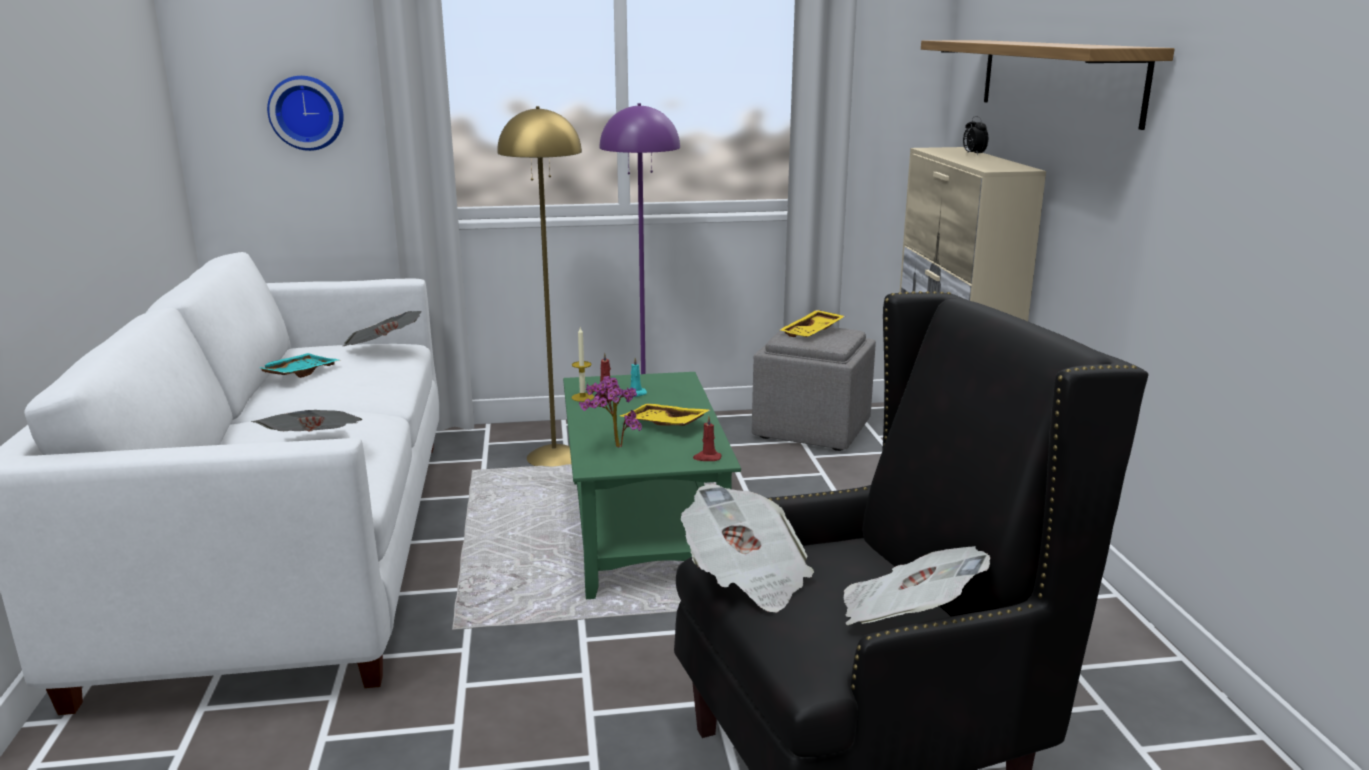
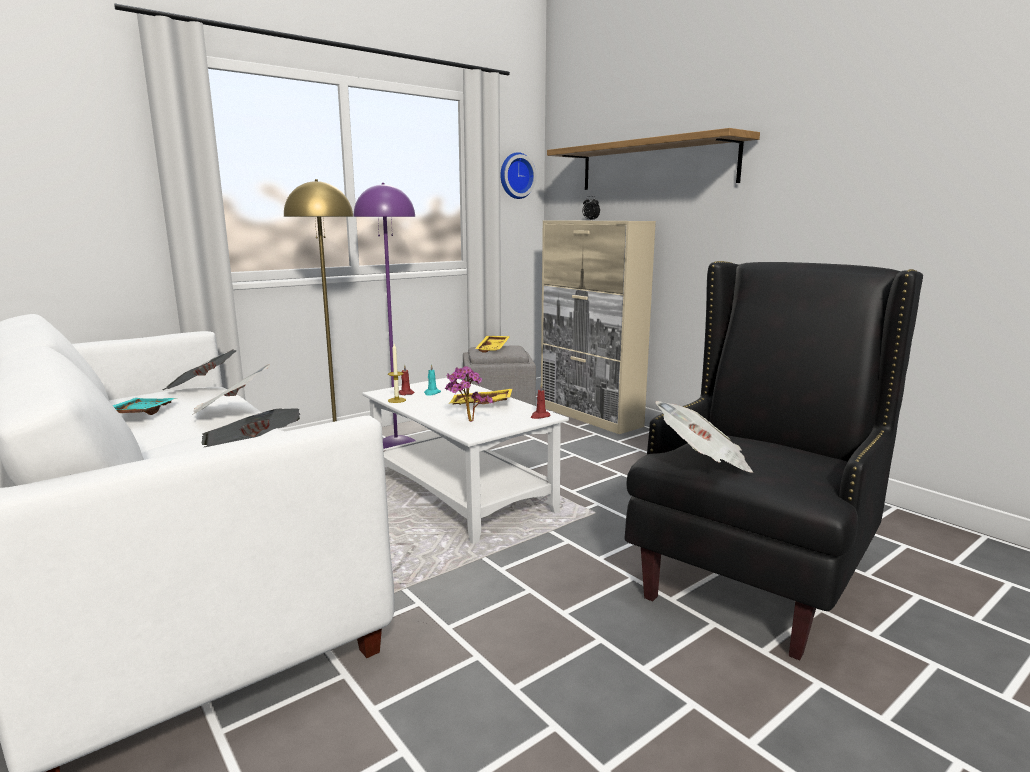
camera: 30 degrees left, 5 degrees down
wall clock [267,76,344,151] -> wall clock moved to [500,152,536,199]
green coffee table [563,372,741,599] -> white coffee table [362,378,569,544]
newspaper [844,546,990,625] -> newspaper moved to [191,364,270,416]

